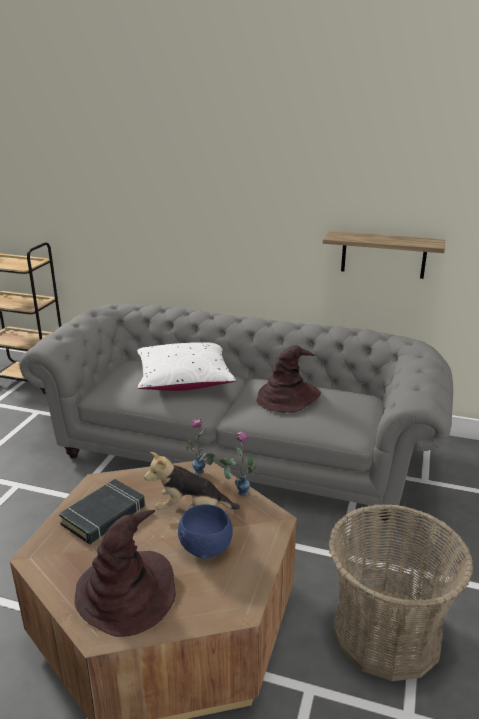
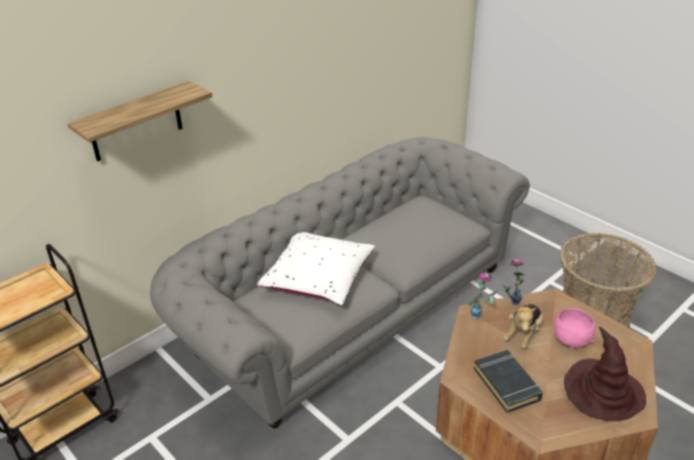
camera: 60 degrees left, 10 degrees up
blue bowl [178,504,233,559] -> pink bowl [553,308,596,348]
brown hat [257,345,321,413] -> none
shelf [323,231,445,279] -> shelf moved to [67,81,212,162]

